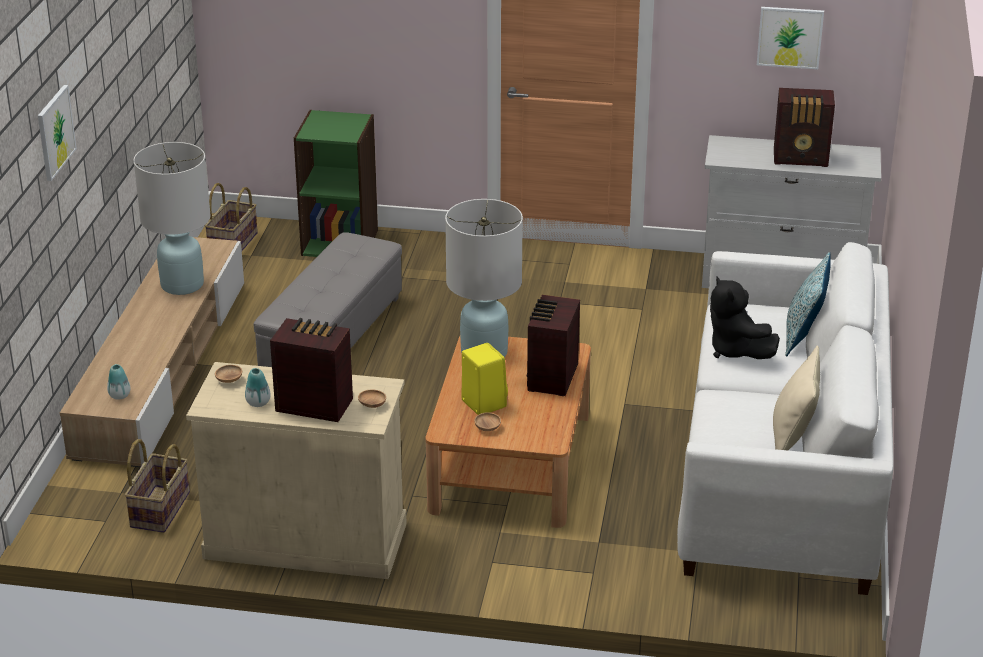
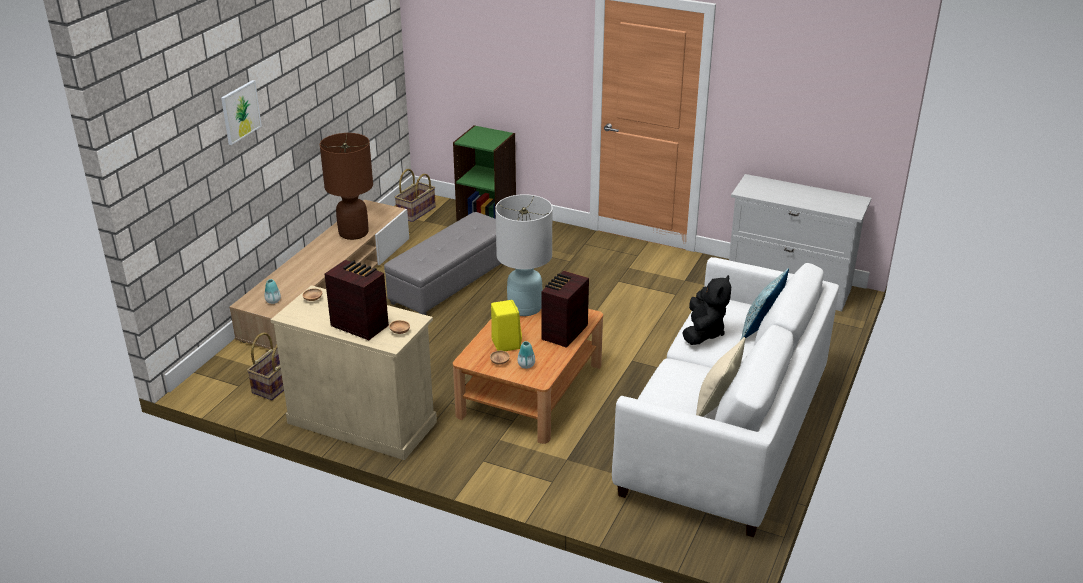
camera: 15 degrees right, 0 degrees up
white table lamp [133,142,211,295] -> brown table lamp [320,133,373,240]
vase [245,368,270,407] -> vase moved to [518,341,535,369]
black plush toy [710,277,780,359] -> black plush toy turned 150 degrees counterclockwise [682,275,731,345]
picture [757,7,824,69] -> none
radio [774,88,835,167] -> none

